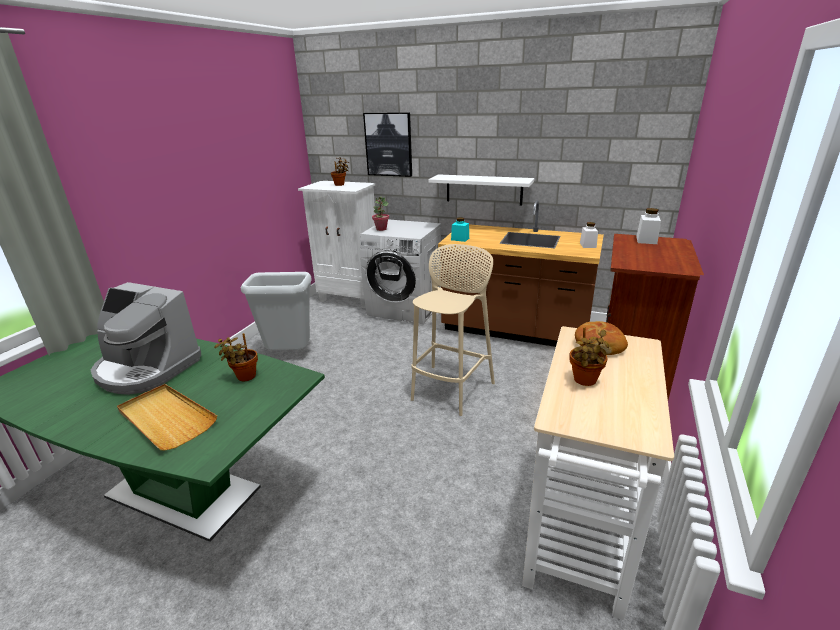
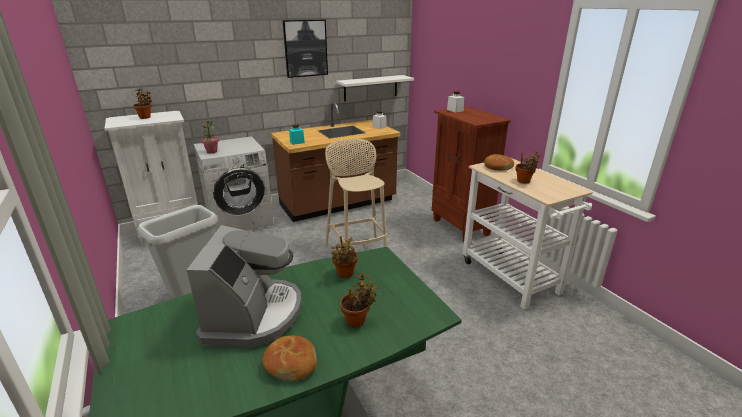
camera: 50 degrees left, 0 degrees up
coffee machine [91,282,201,395] -> coffee machine turned 60 degrees counterclockwise [187,225,301,348]
beige tray [117,384,217,451] -> potted plant [340,272,379,328]
picture [363,112,412,177] -> picture moved to [282,20,328,78]
white shelf [429,174,534,206] -> white shelf moved to [336,75,414,102]
none -> bread [262,336,317,381]

